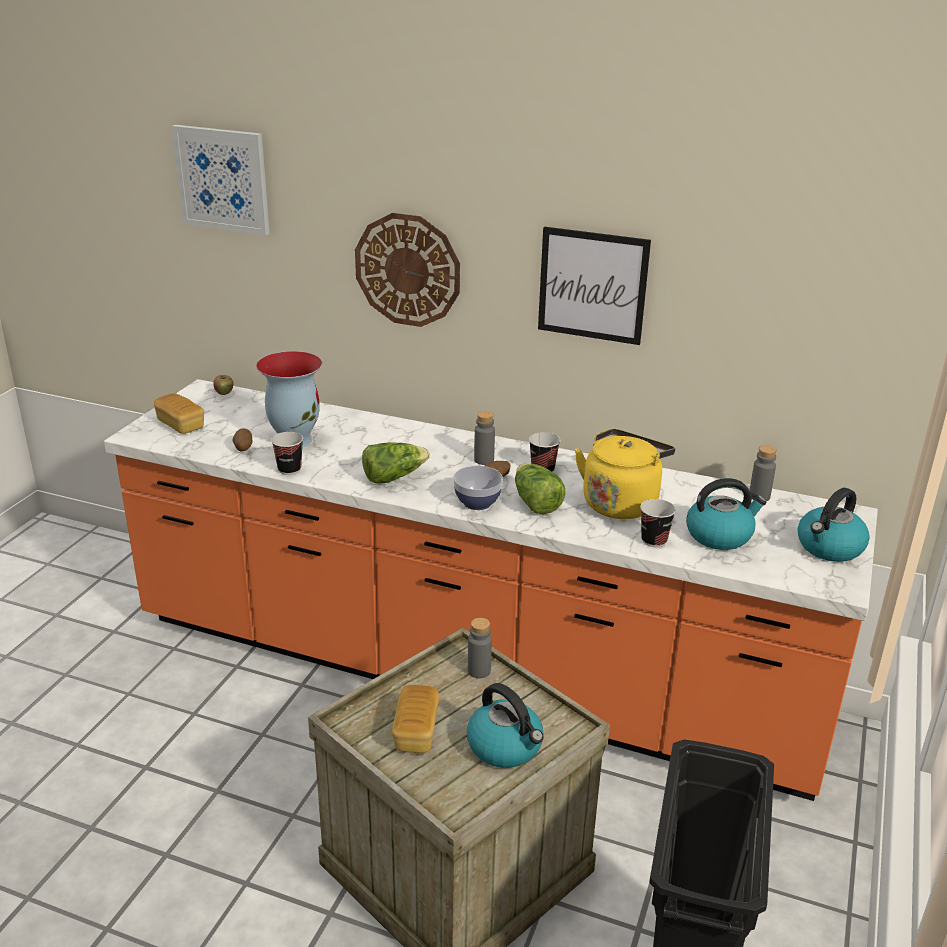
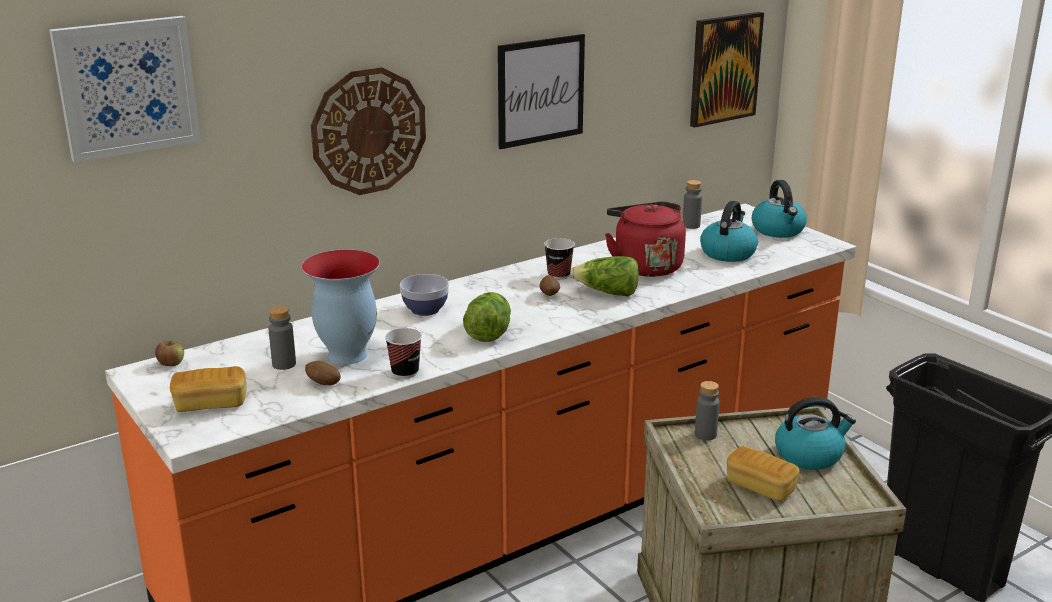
camera: 55 degrees left, 5 degrees down
bowl [453,466,503,510] -> bowl moved to [400,274,449,316]
grey bottle [474,411,495,465] -> grey bottle moved to [268,306,296,370]
yellow kettle [575,428,675,519] -> red kettle [605,201,686,277]
cup [640,499,676,547] -> none
none -> picture [690,12,764,128]

